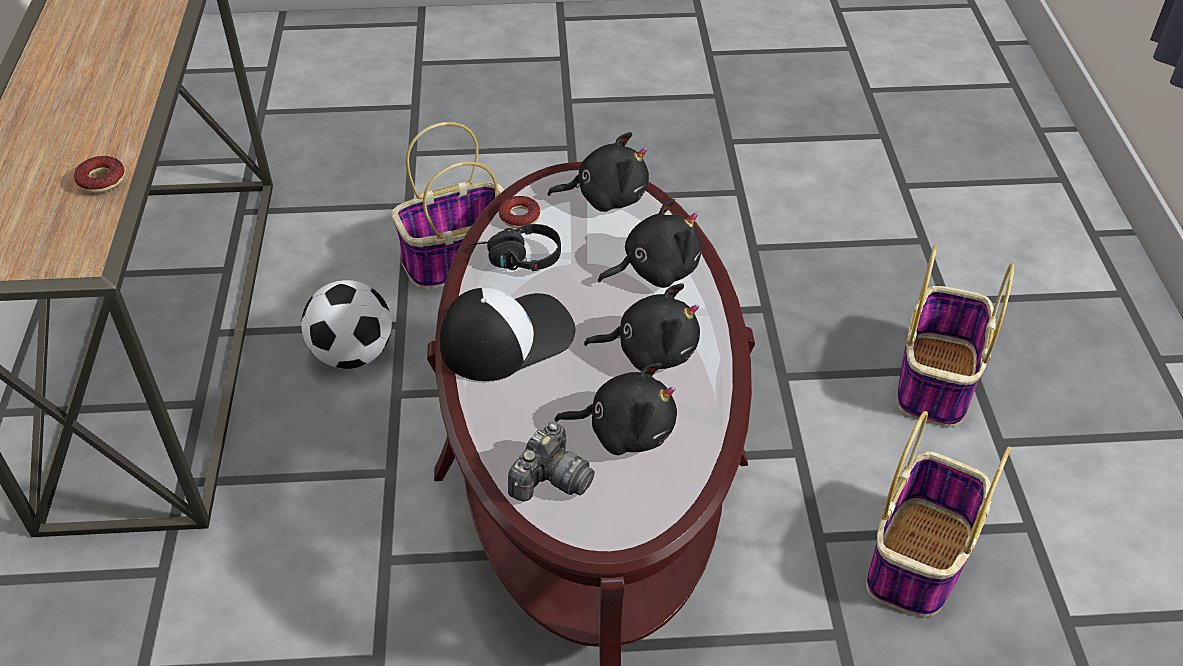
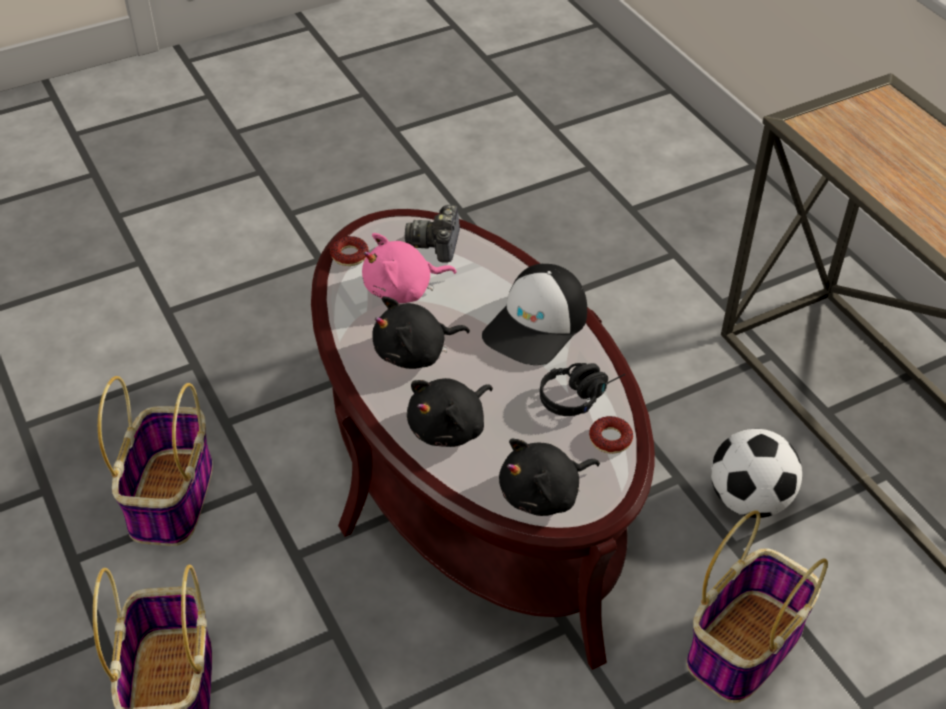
camera: 155 degrees right, 0 degrees up
donut [74,156,125,193] -> donut moved to [330,236,369,266]
black plush toy [554,363,677,455] -> pink plush toy [362,233,456,303]

